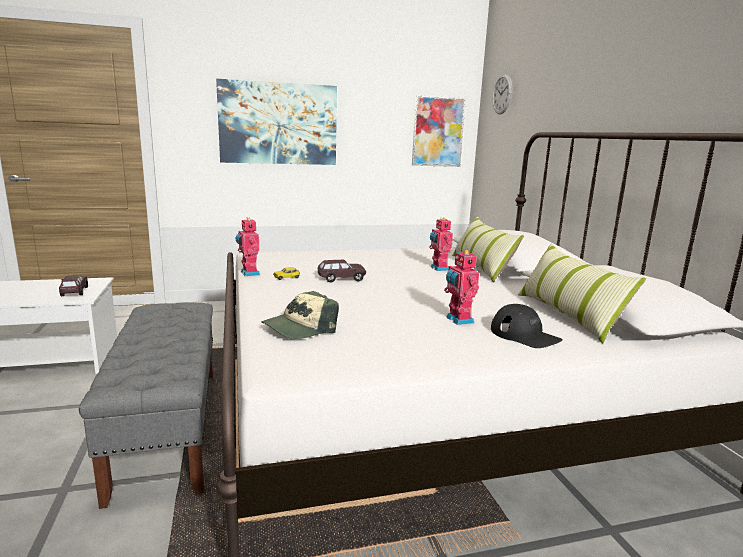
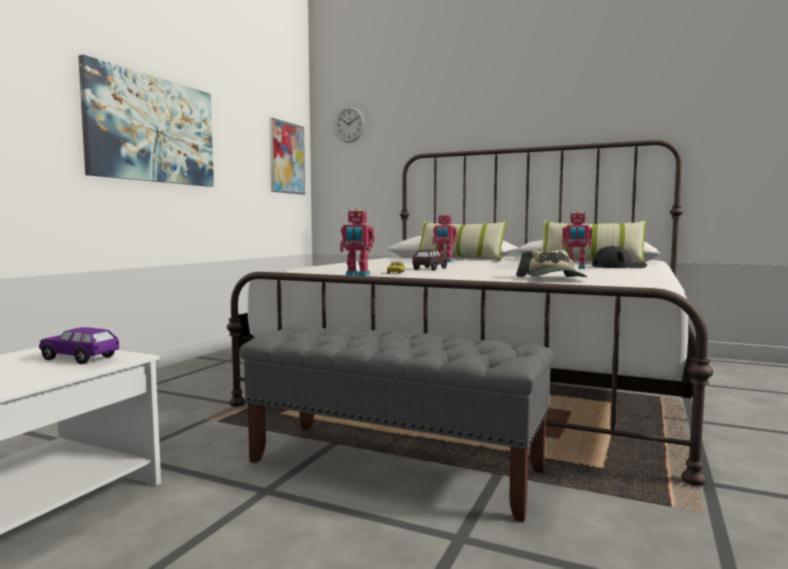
camera: 50 degrees left, 10 degrees down
brown toy car [59,275,88,296] -> purple toy car [39,327,119,364]

